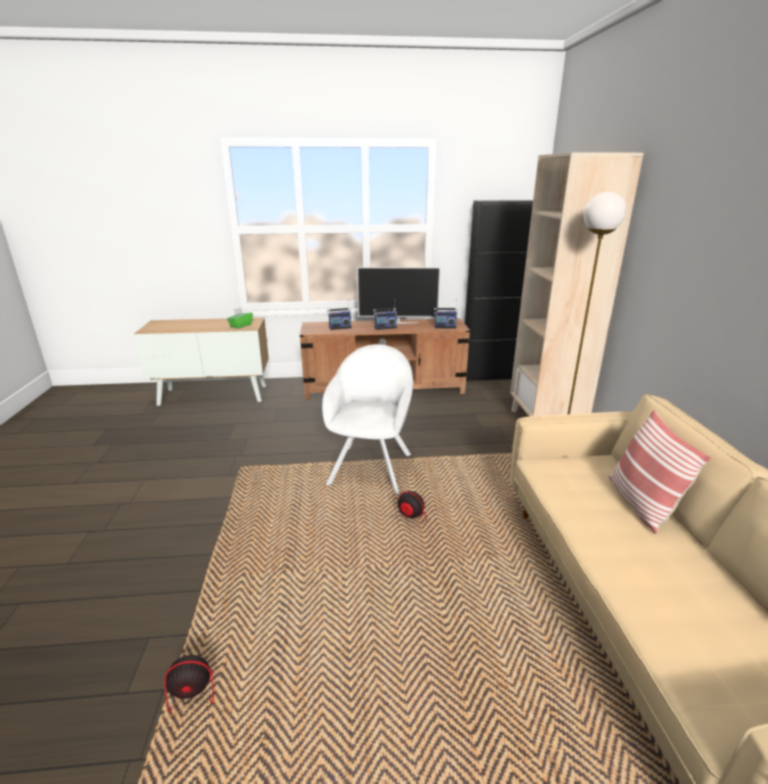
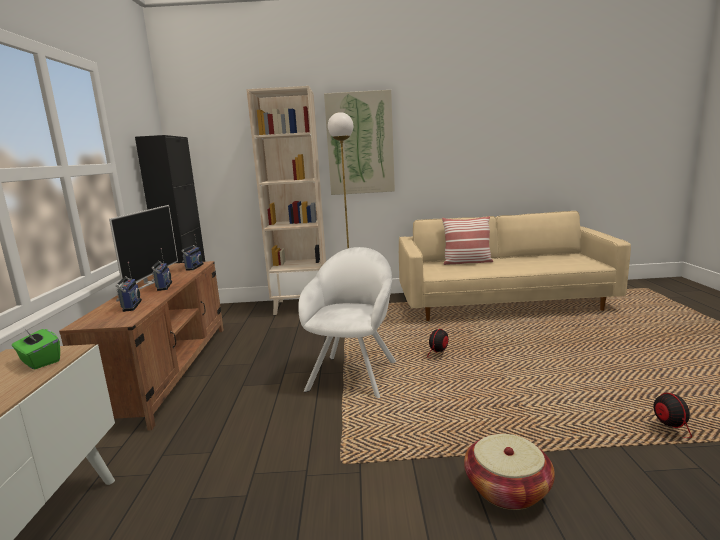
camera: 85 degrees left, 10 degrees down
white armchair [322,344,413,494] -> white armchair turned 90 degrees clockwise [298,247,396,398]
none -> picture [324,90,395,195]
none -> basket [464,434,555,510]

